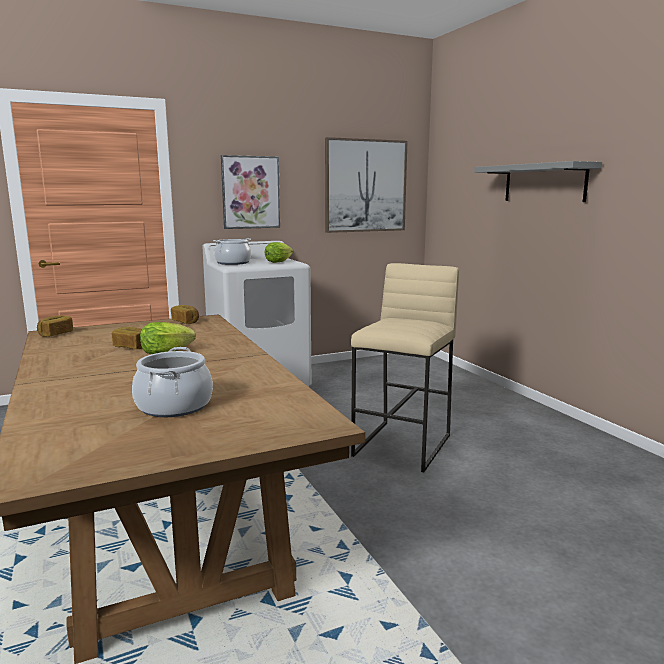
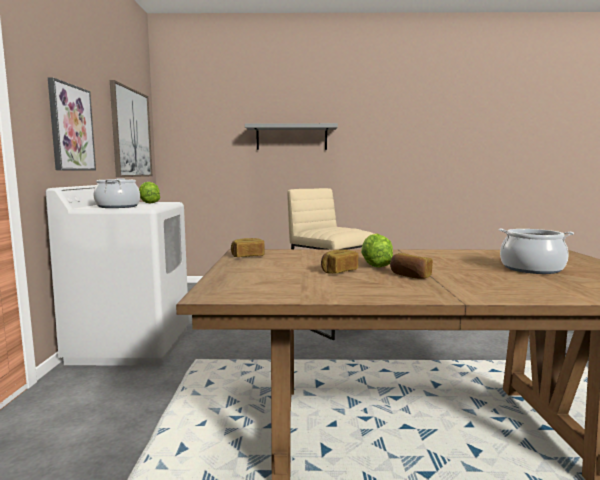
camera: 65 degrees left, 5 degrees down
bread [37,315,73,337] -> bread moved to [390,253,433,279]

